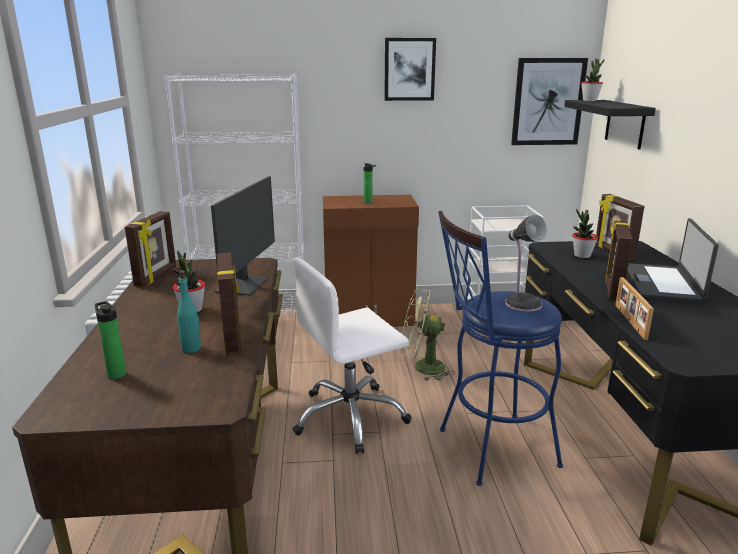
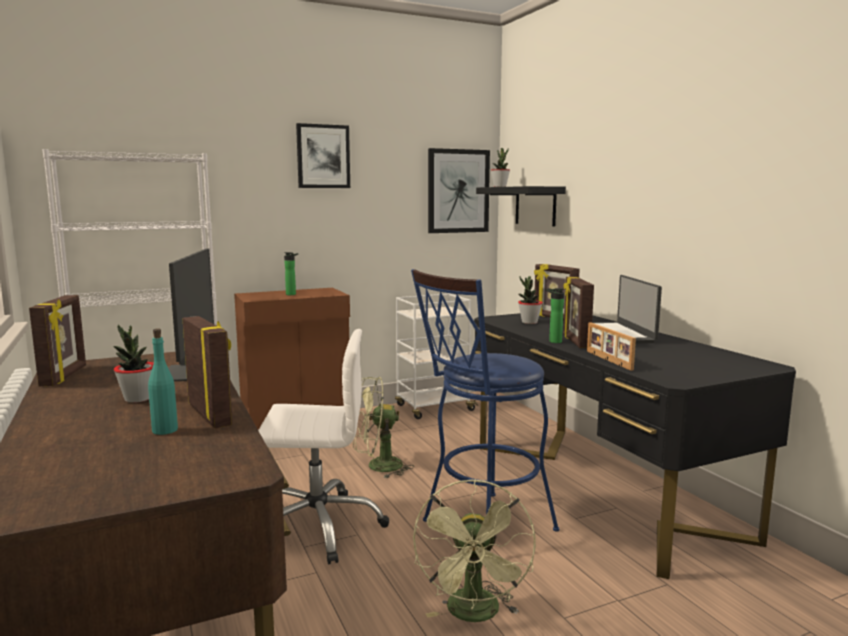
camera: 20 degrees left, 10 degrees down
bottle [95,301,126,379] -> bottle moved to [546,288,565,343]
white office chair [293,257,411,454] -> white office chair turned 135 degrees counterclockwise [258,329,389,564]
table lamp [505,215,546,312] -> none
none -> green fan [413,479,536,622]

